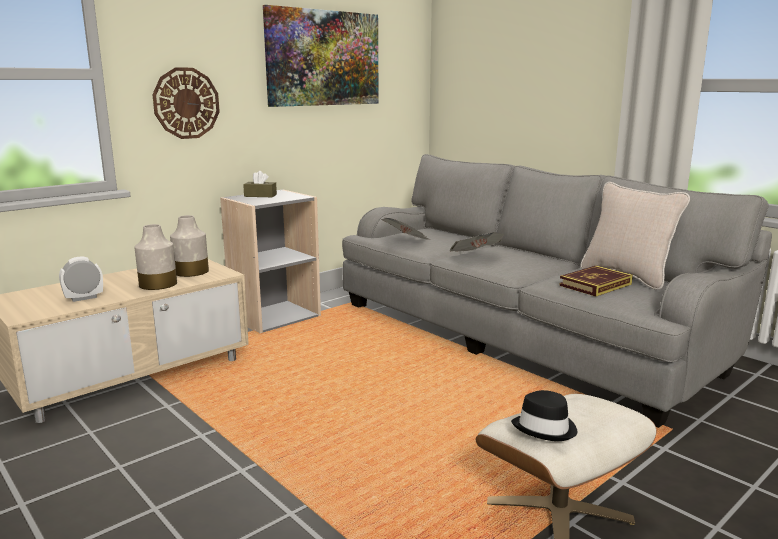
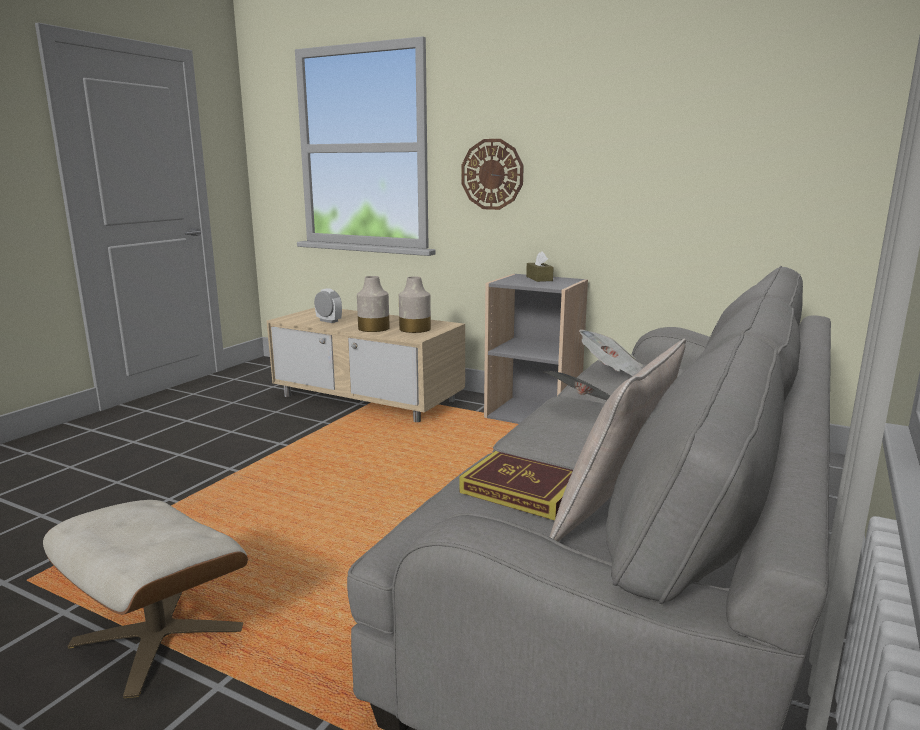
camera: 70 degrees right, 0 degrees up
picture [263,5,379,107] -> none
black hat [511,390,577,441] -> none

